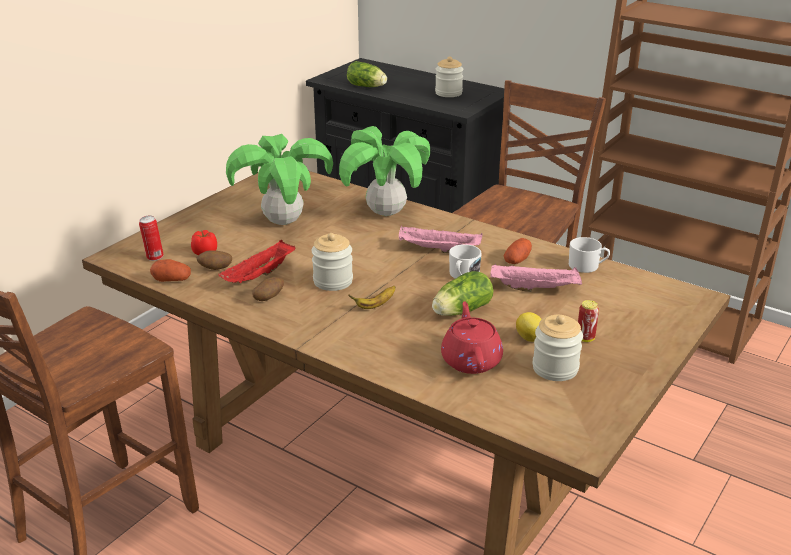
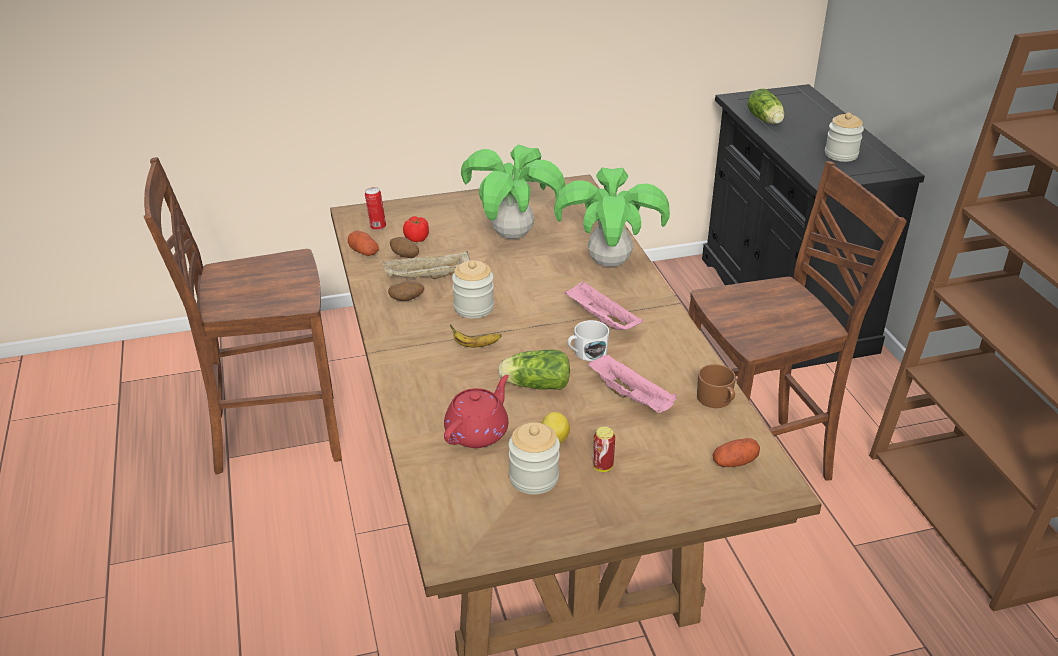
camera: 40 degrees right, 5 degrees up
red tray [218,240,296,283] -> beige tray [383,251,471,279]
potato [504,238,532,264] -> potato moved to [713,438,760,467]
white mug [569,237,610,273] -> brown mug [697,364,736,408]

